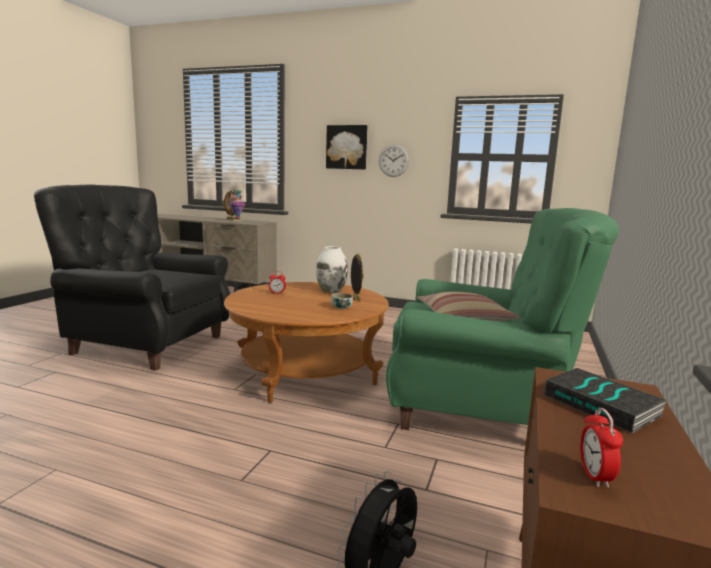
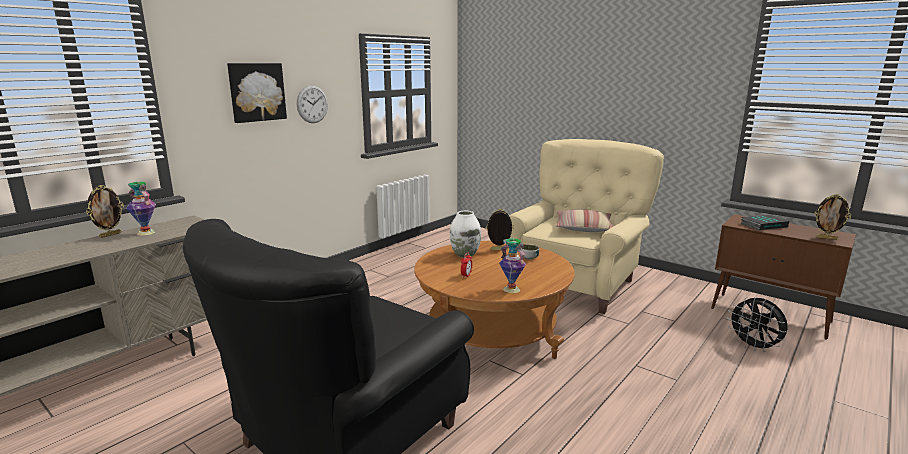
camera: 70 degrees left, 5 degrees up
green armchair [386,208,619,430] -> beige armchair [509,139,664,314]
alarm clock [580,408,623,488] -> picture frame [814,194,851,240]
none -> vase [499,238,526,293]

